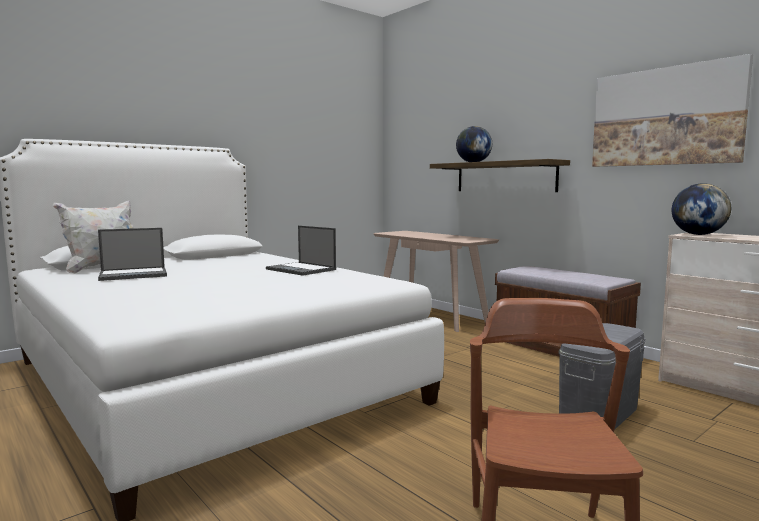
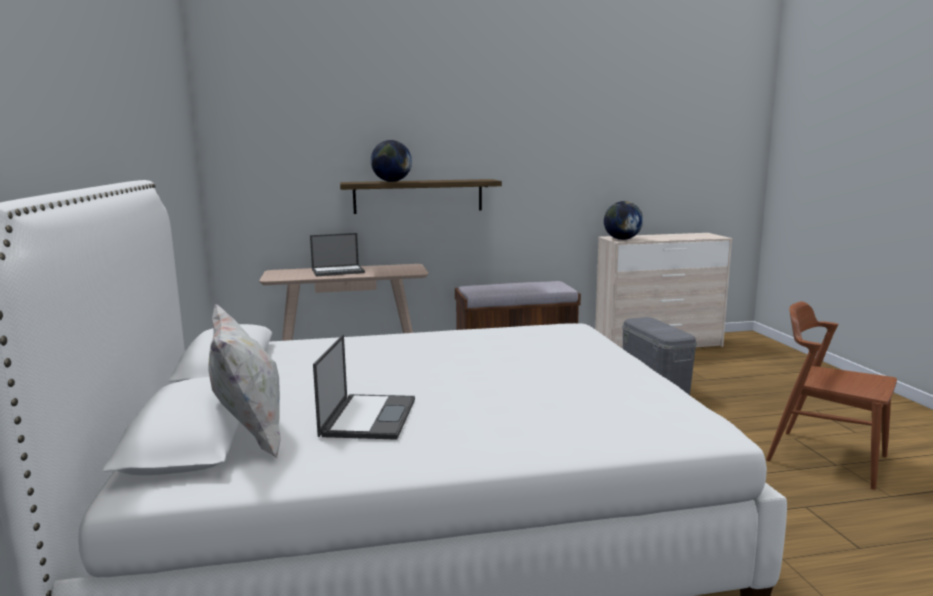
camera: 60 degrees left, 5 degrees up
laptop [266,226,336,276] -> laptop moved to [310,233,365,276]
picture [592,54,753,167] -> none

